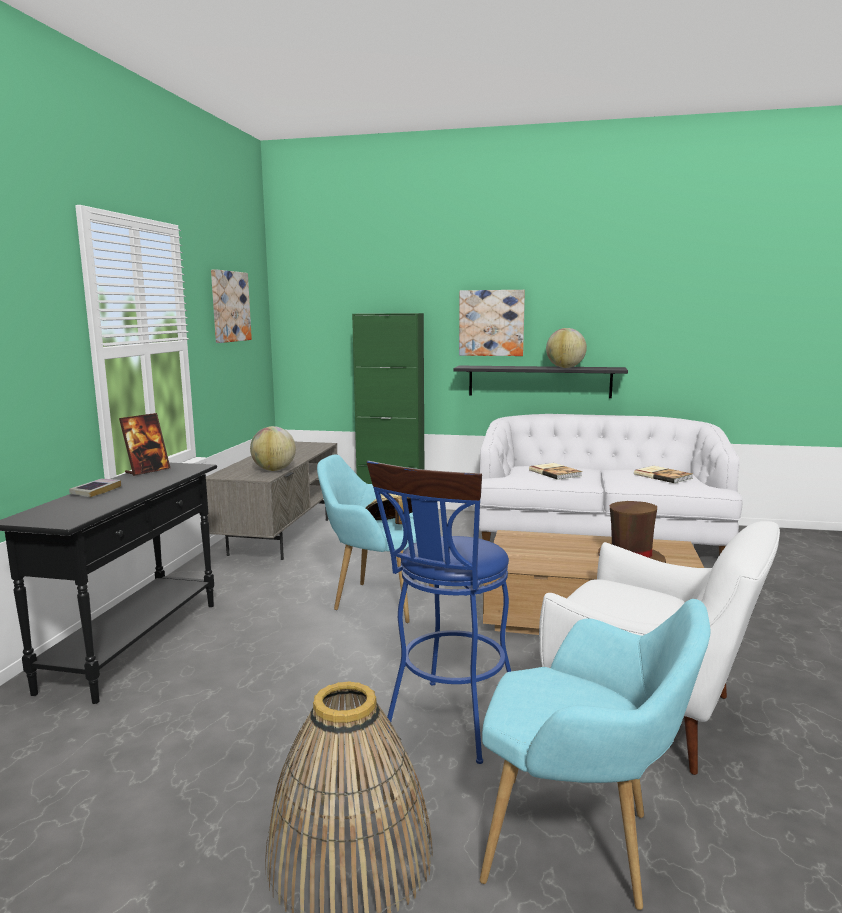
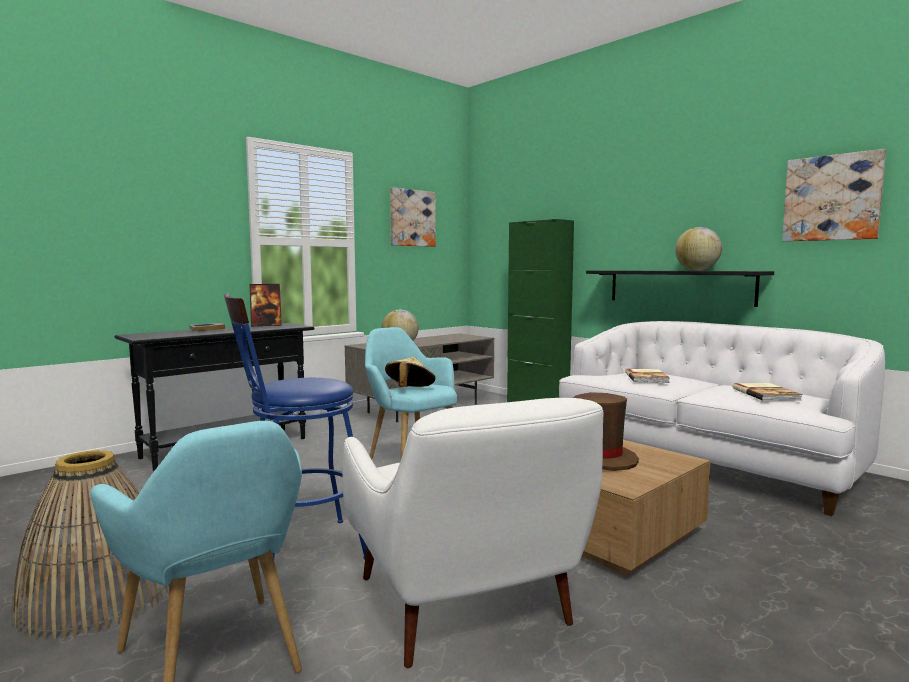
camera: 35 degrees right, 5 degrees down
picture [459,290,525,356] -> picture moved to [782,149,886,242]

